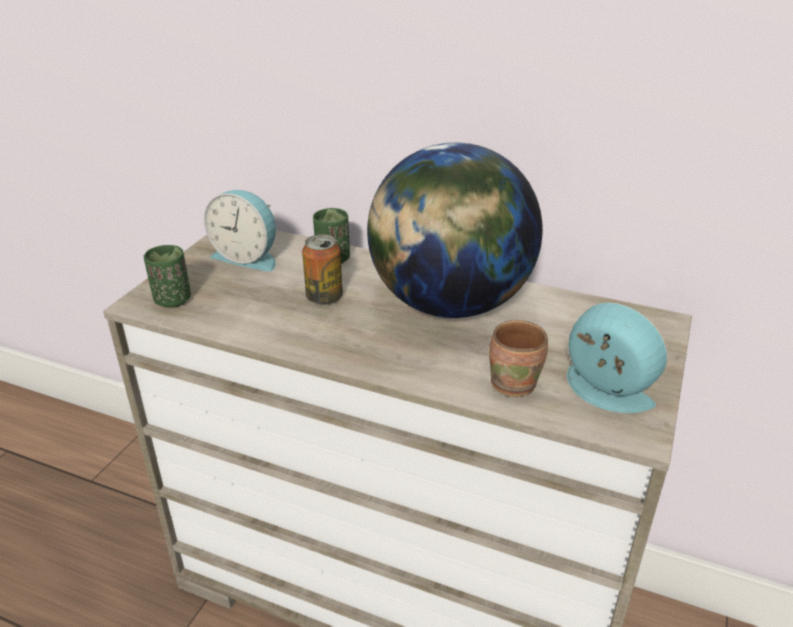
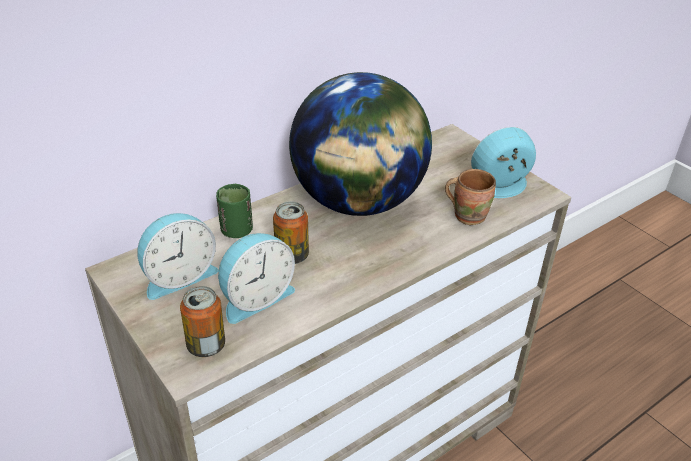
camera: 60 degrees left, 5 degrees up
green cup [144,245,191,308] -> can [180,286,225,357]
none -> alarm clock [218,233,295,324]

